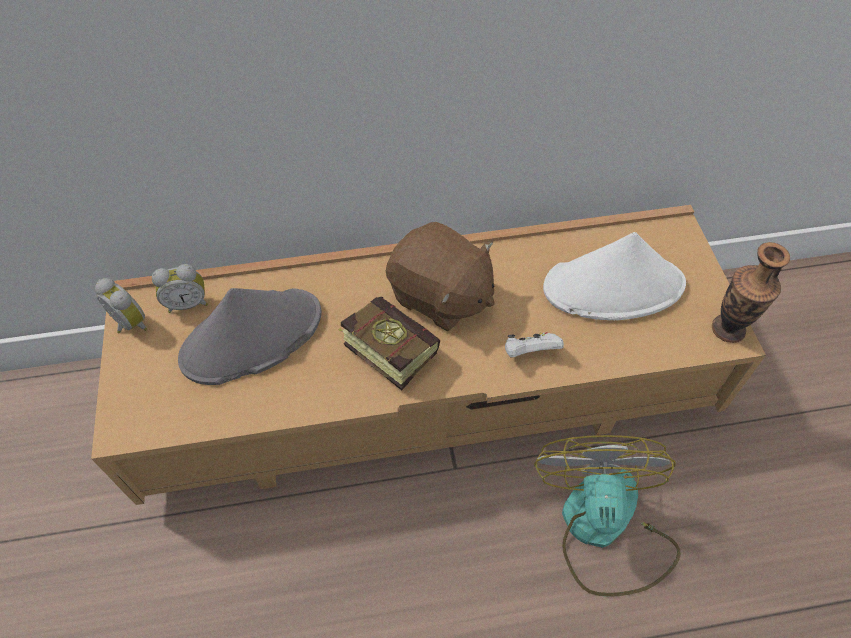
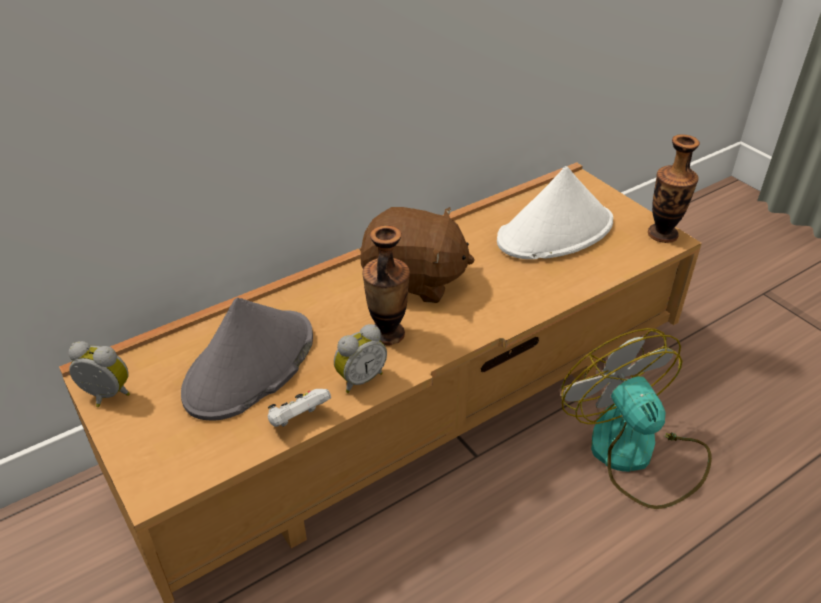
camera: 25 degrees left, 15 degrees down
alarm clock [152,264,208,313] -> alarm clock moved to [334,324,387,393]
book [338,297,440,390] -> vase [362,225,410,346]
white game controller [505,332,564,358] -> white game controller moved to [268,389,331,427]

